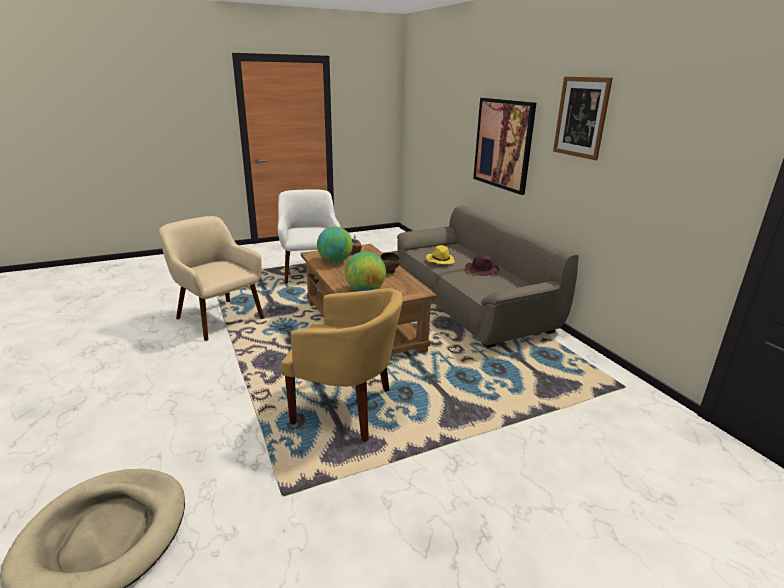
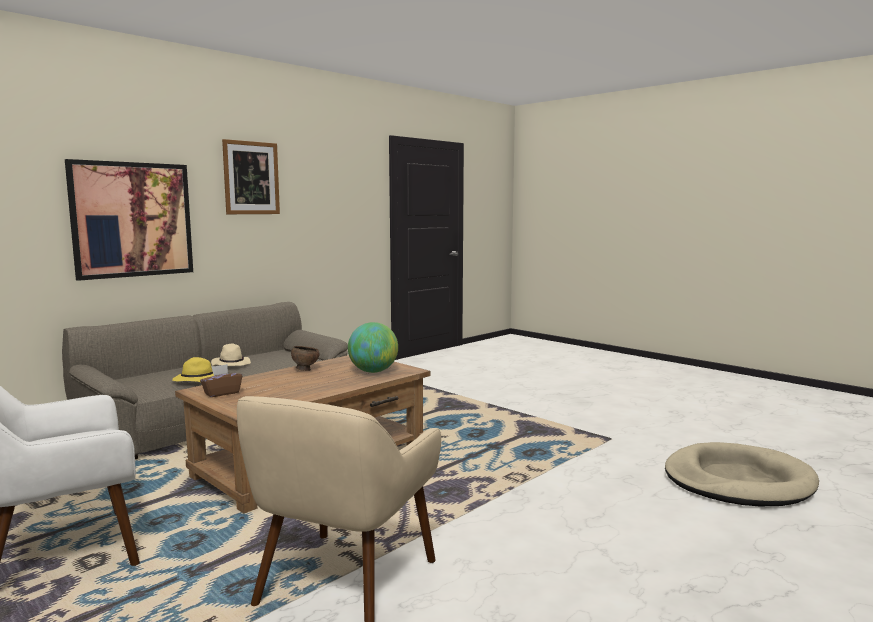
camera: 110 degrees left, 15 degrees down
yellow armchair [280,288,403,442] -> none
globe [317,227,353,262] -> none
purple hat [465,254,500,276] -> beige hat [211,344,251,366]

